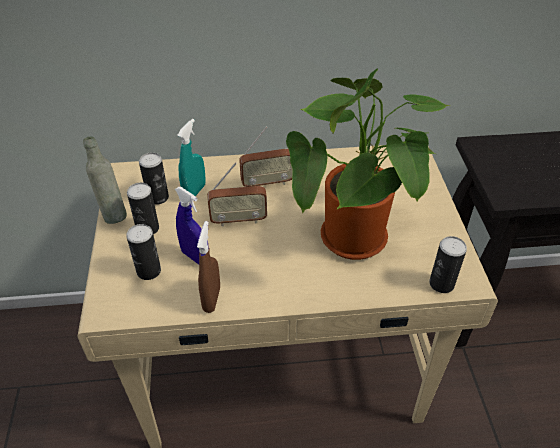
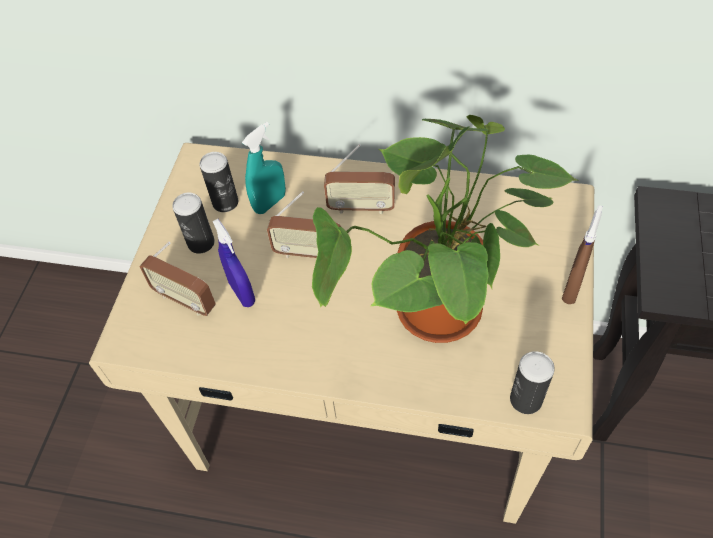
camera: 20 degrees right, 10 degrees up
grey bottle [83,137,127,224] -> none
can [126,224,161,280] -> radio [140,242,216,316]
brown spray bottle [197,221,220,313] -> brown spray bottle moved to [562,205,603,304]

